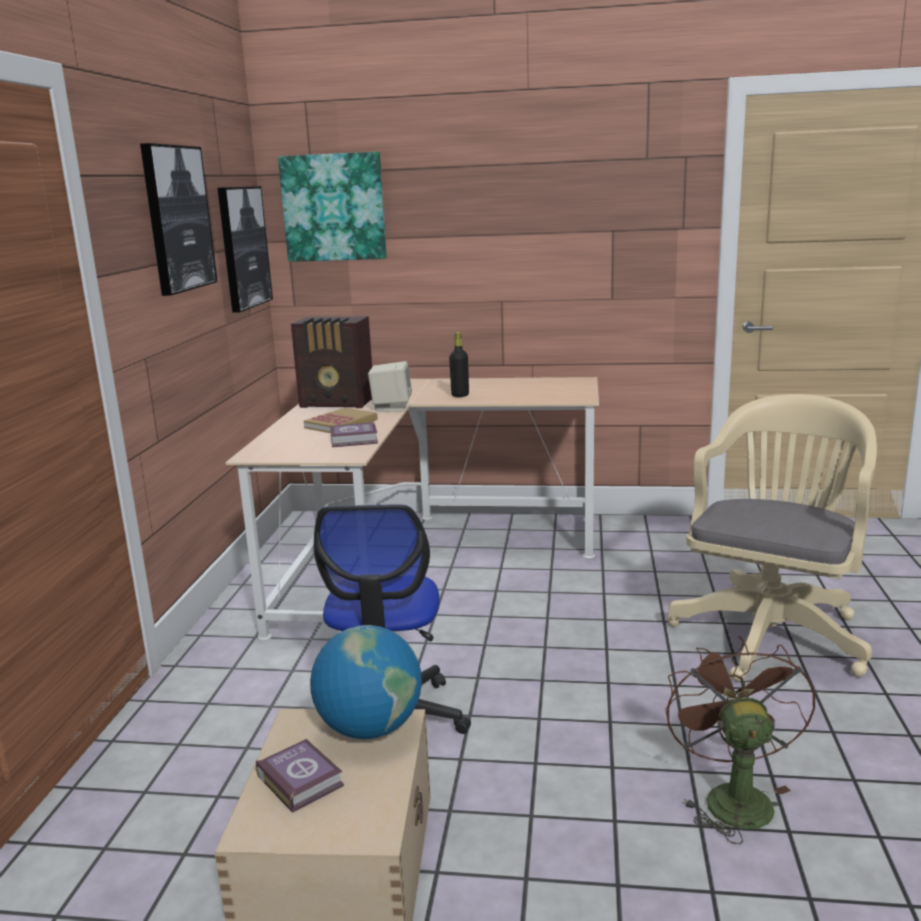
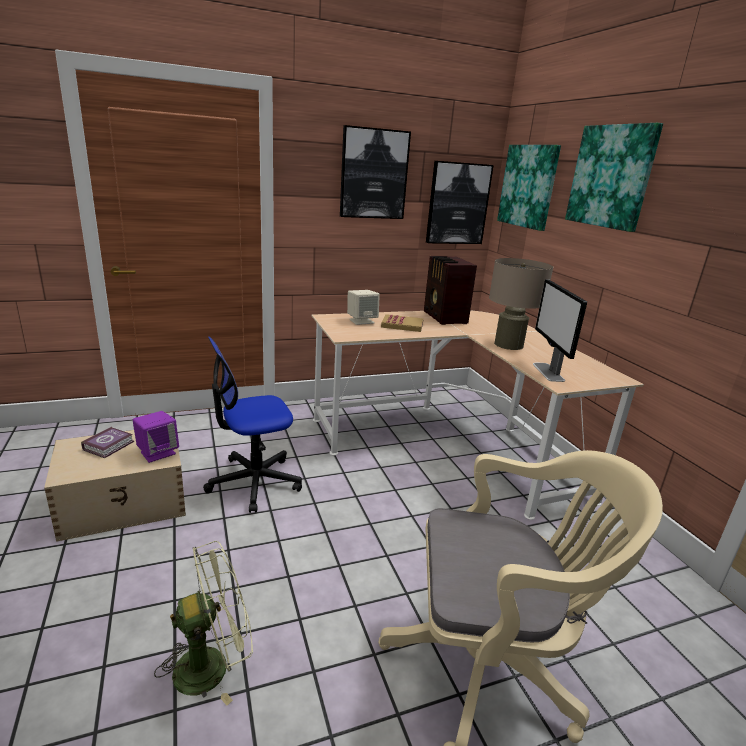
camera: 60 degrees right, 5 degrees up
globe [310,625,422,739] -> purple speaker [133,411,179,463]
book [330,422,378,447] -> none
beige speaker [368,361,412,412] -> beige speaker moved to [347,290,380,325]
black bottle [449,332,469,397] -> beige table lamp [489,258,553,350]
brown fan [666,636,815,844] -> green fan [154,541,253,705]
none -> monitor [533,279,587,382]
none -> picture [565,123,663,232]

